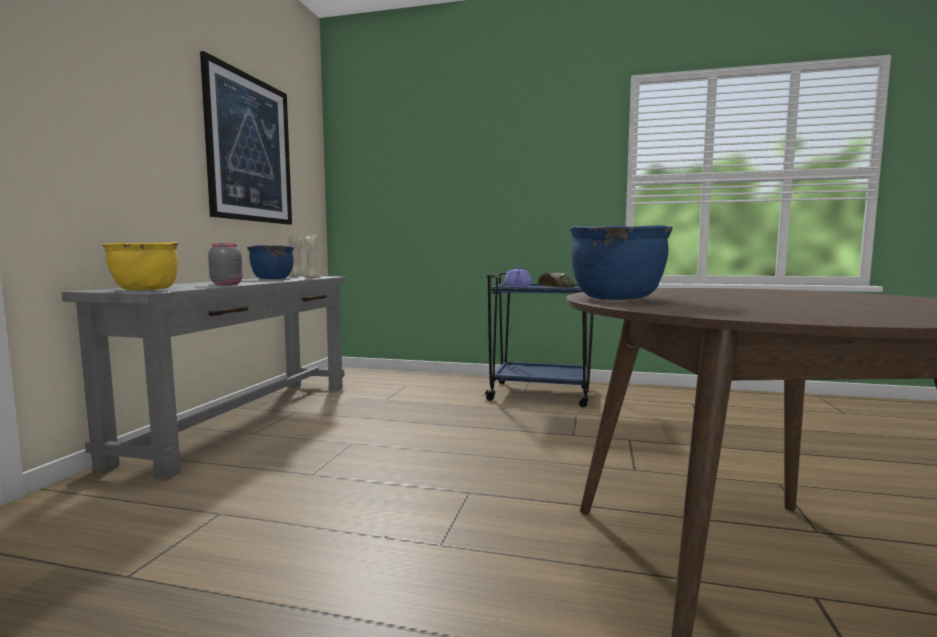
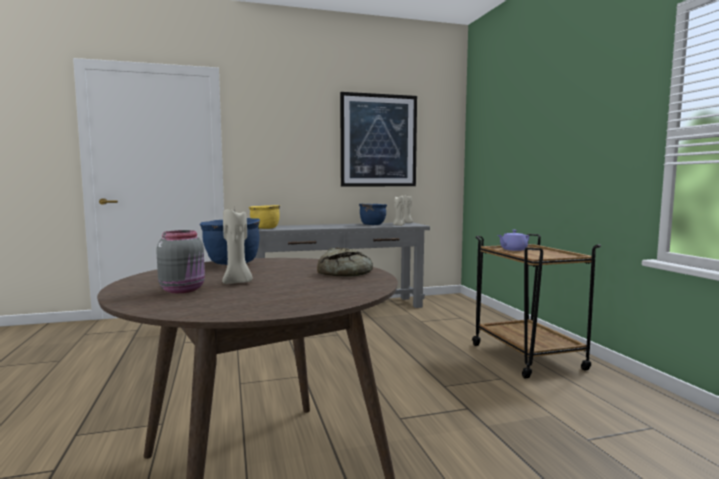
camera: 60 degrees right, 0 degrees up
grey jar [208,243,243,285] -> grey jar moved to [156,230,205,293]
blue cart [483,273,594,407] -> brown cart [472,234,601,378]
bread [538,272,575,287] -> bread moved to [317,247,373,277]
none -> beige candle [222,209,252,284]

